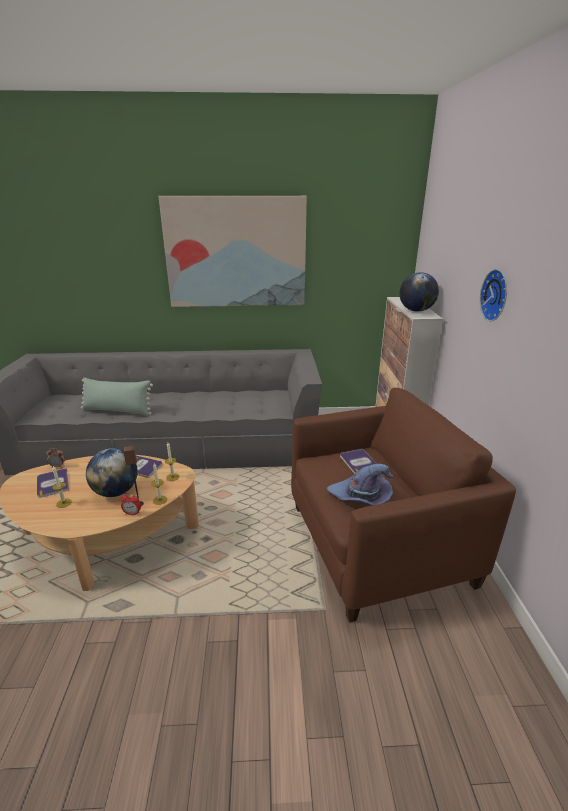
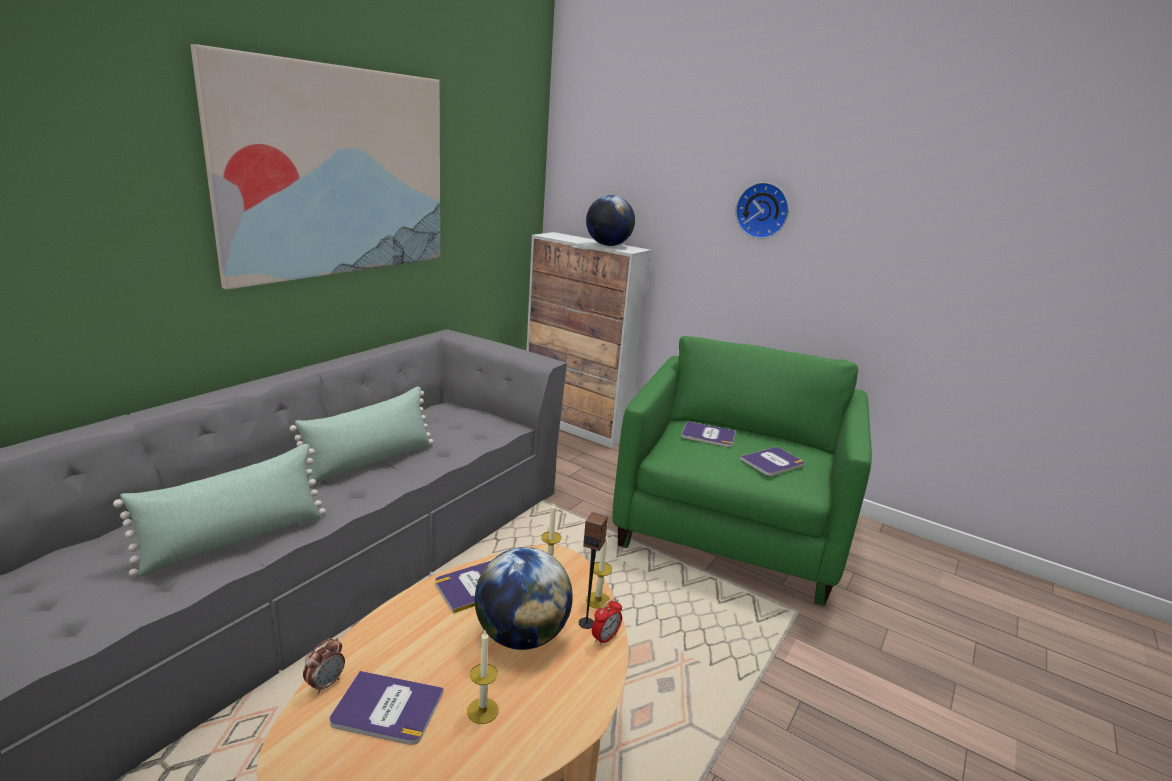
camera: 55 degrees left, 5 degrees down
brown armchair [291,388,516,623] -> green armchair [612,336,872,606]
purple hat [327,464,393,506] -> book [740,447,804,476]
none -> green pillow [290,387,433,484]

